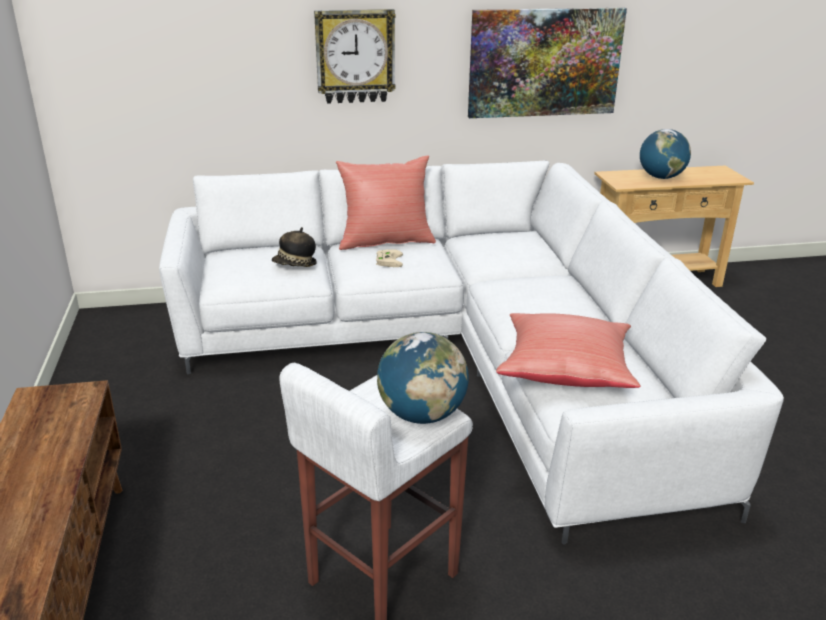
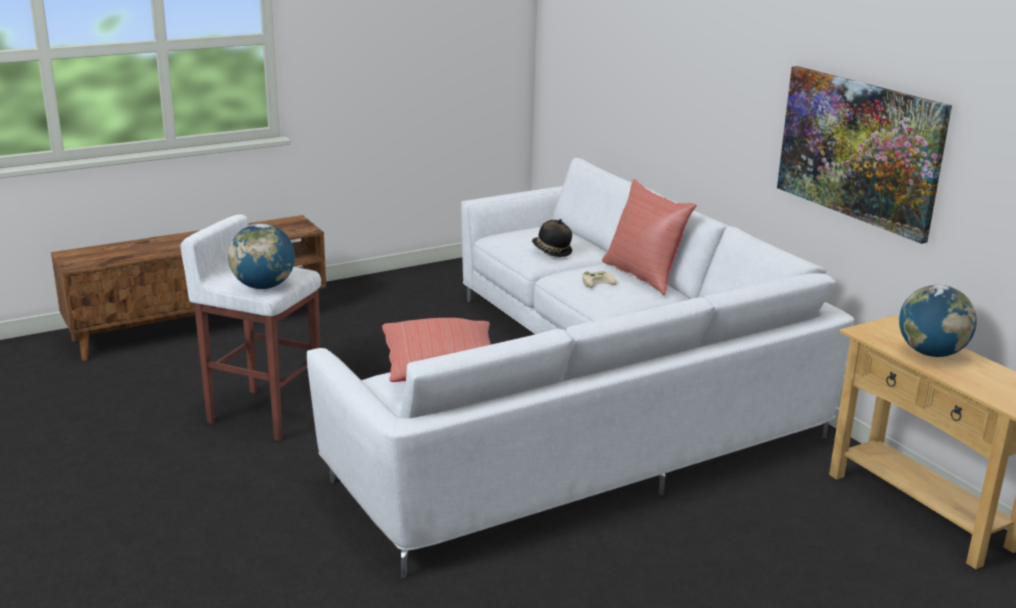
camera: 70 degrees right, 5 degrees down
wall clock [314,9,396,104] -> none

